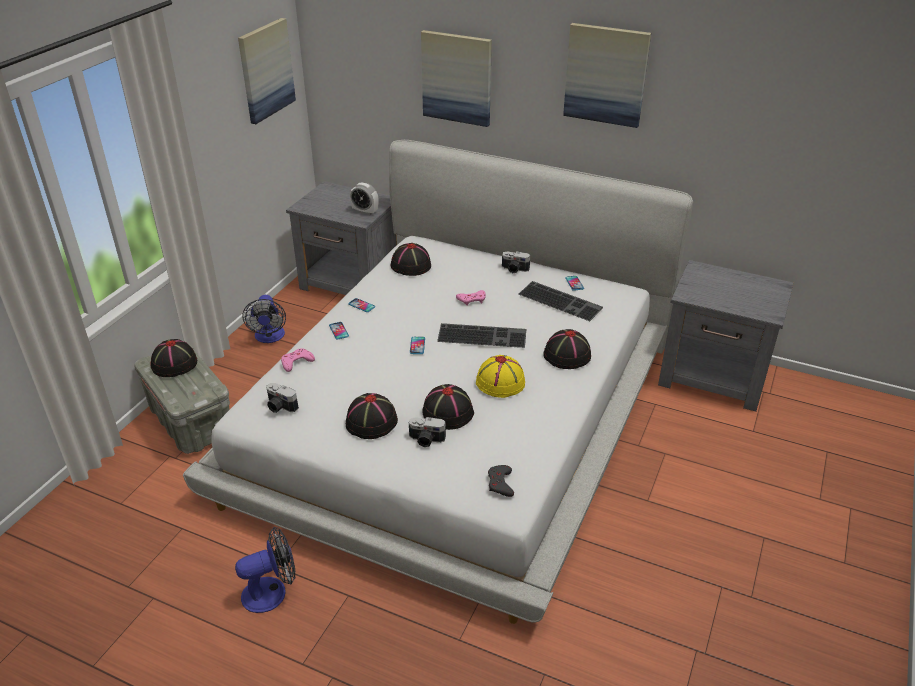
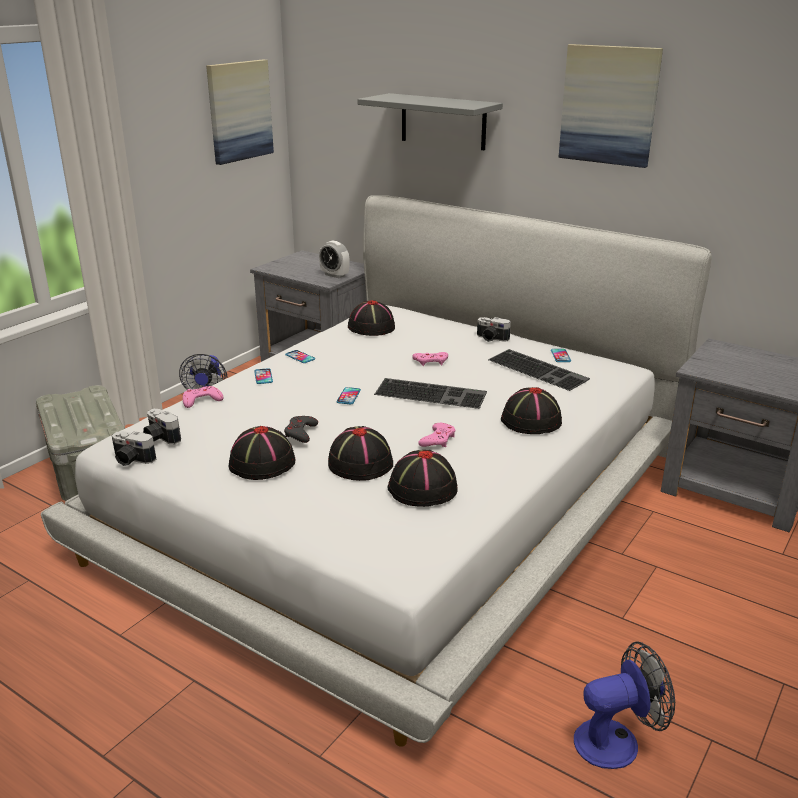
camera: 10 degrees right, 10 degrees down
black hat [151,339,197,377] -> black hat moved to [387,450,458,507]
fan [235,527,295,613] -> fan moved to [574,641,675,769]
camera [409,417,446,447] -> camera moved to [112,431,156,466]
picture [421,30,492,127] -> grey shelf [357,93,503,150]
yellow hat [476,355,525,398] -> pink game controller [418,423,455,447]
grey game controller [488,465,514,497] -> grey game controller moved to [284,416,318,443]

